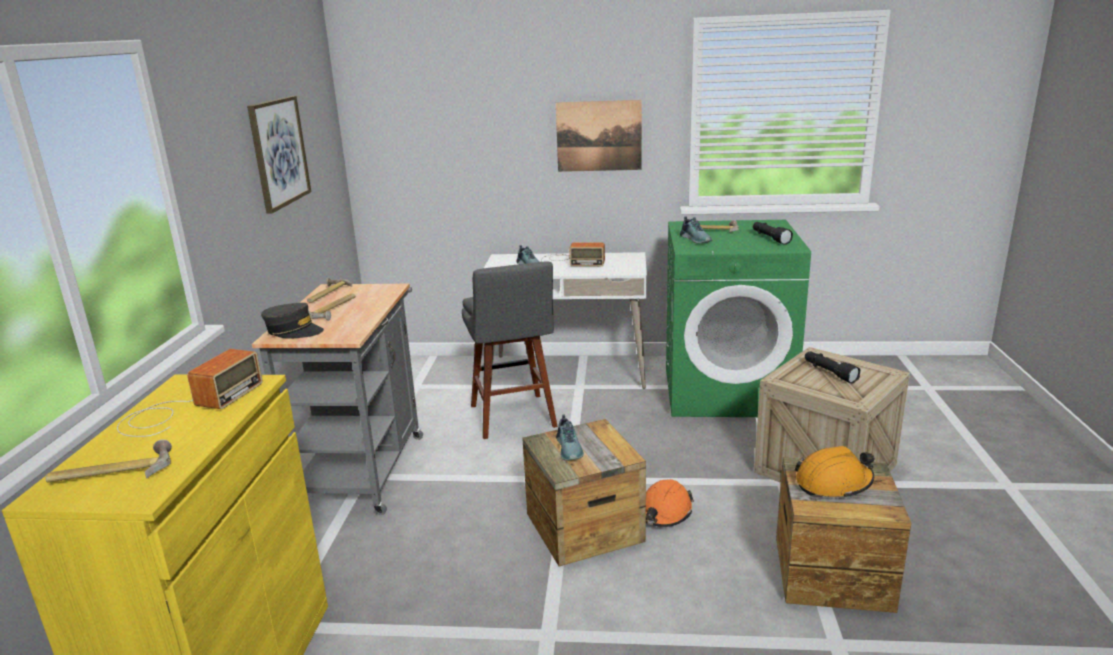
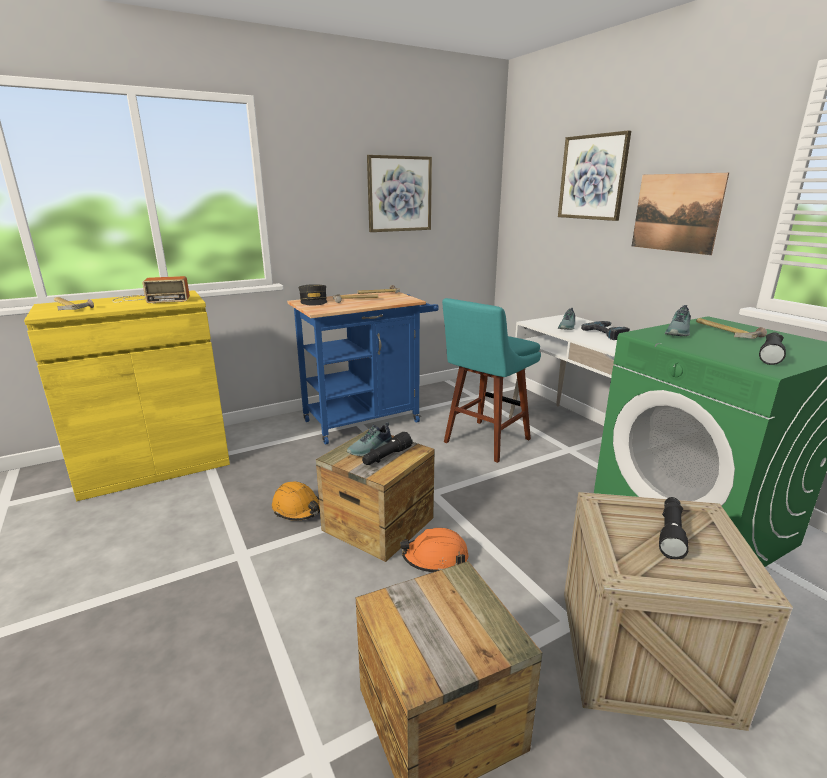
camera: 55 degrees right, 0 degrees up
grey cart [252,284,423,515] -> blue cart [287,292,439,445]
grey stool [462,261,558,439] -> turquoise stool [442,298,541,463]
radio [541,243,605,266] -> power drill [581,321,630,340]
orange hard hat [795,446,875,499] -> orange hard hat moved to [272,481,320,521]
none -> black flashlight [362,432,413,465]
none -> picture [558,131,631,221]

